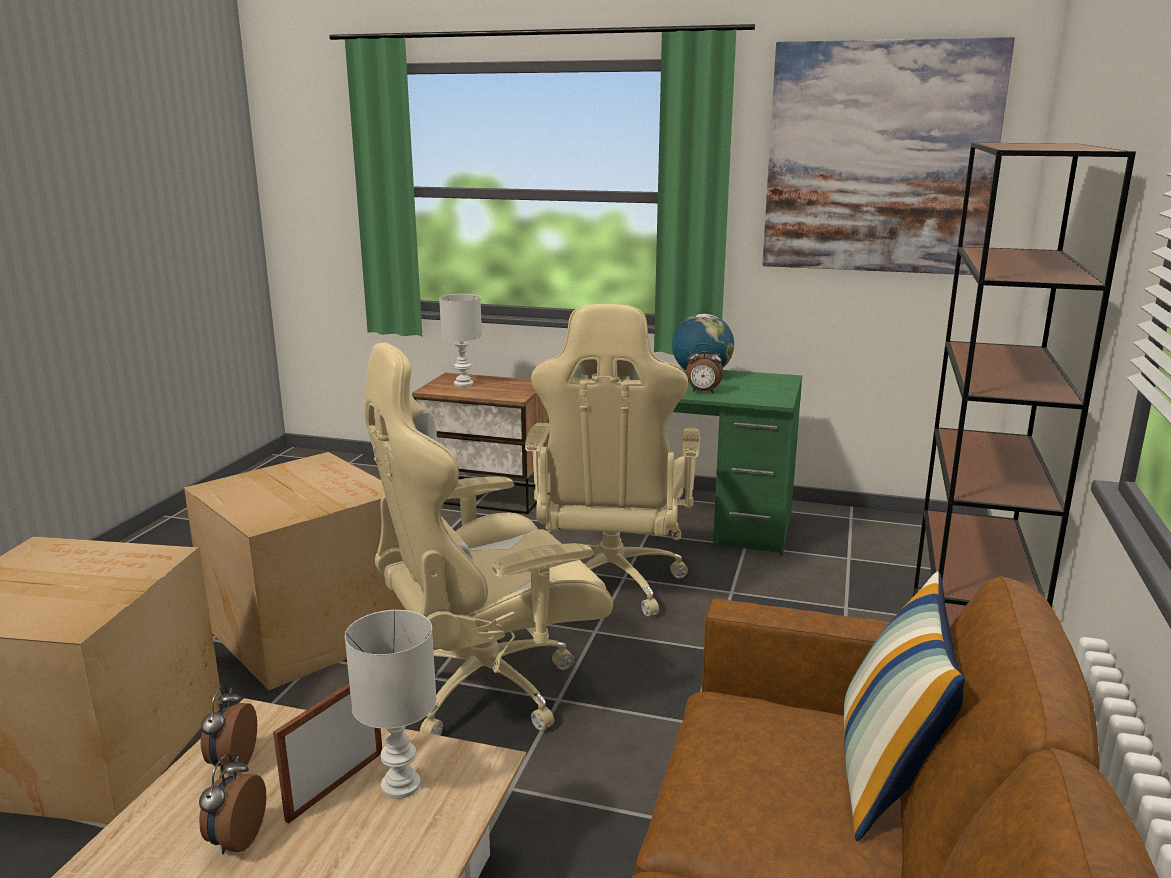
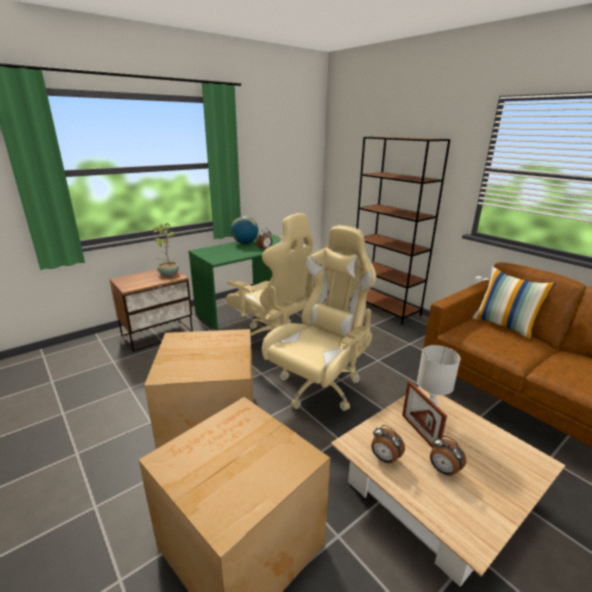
camera: 55 degrees left, 5 degrees up
beige office chair [364,342,613,735] -> beige office chair turned 150 degrees counterclockwise [262,225,376,411]
white table lamp [439,294,482,387] -> none
picture [762,37,1015,275] -> none
none -> potted plant [153,223,179,276]

